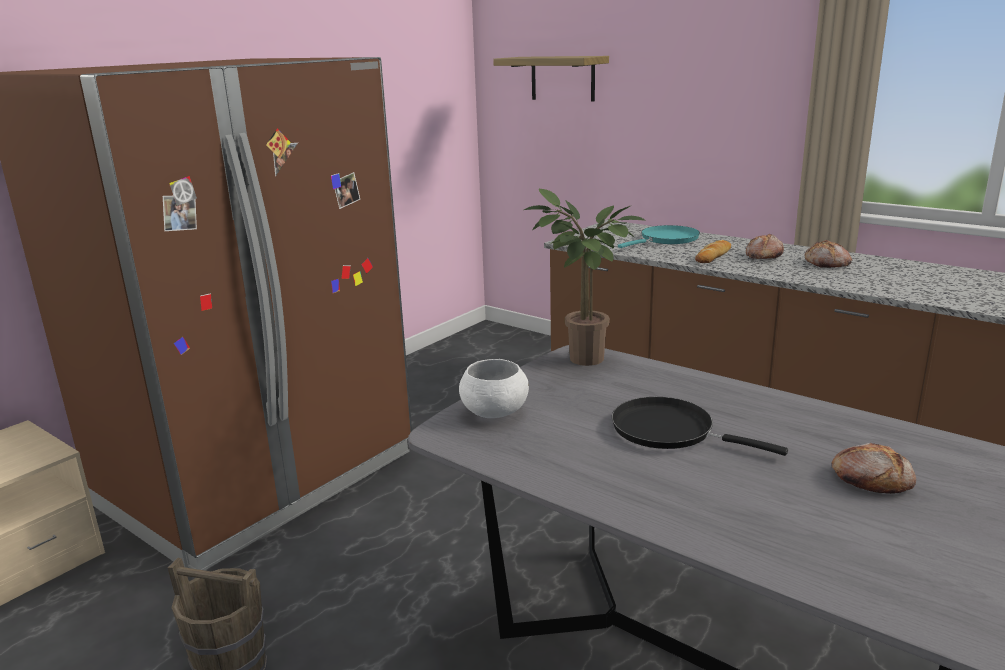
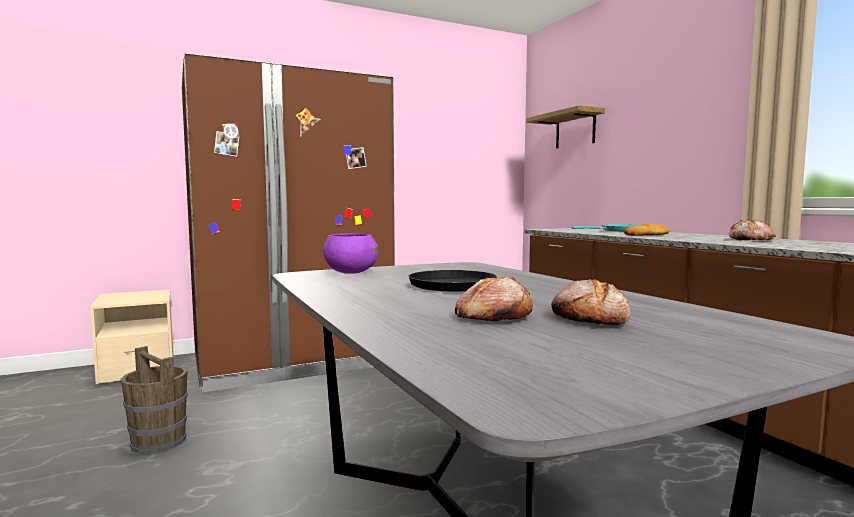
camera: 25 degrees right, 15 degrees down
white bowl [459,359,529,418] -> purple bowl [323,233,379,274]
potted plant [524,189,646,366] -> none
bread [746,234,784,259] -> bread moved to [455,277,533,321]

